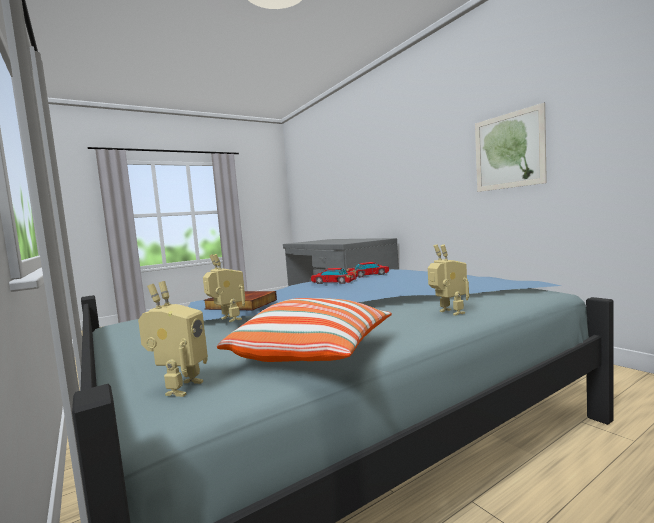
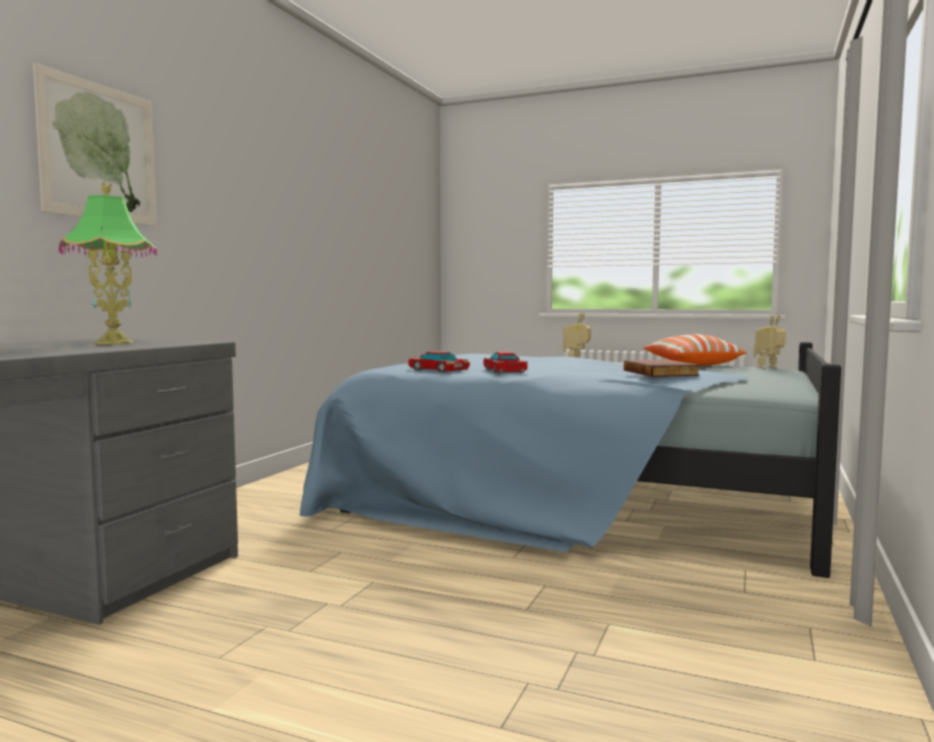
camera: 125 degrees left, 0 degrees up
toy robot [203,254,245,322] -> none
picture [475,103,547,192] -> picture moved to [33,63,157,226]
none -> table lamp [59,183,157,345]

